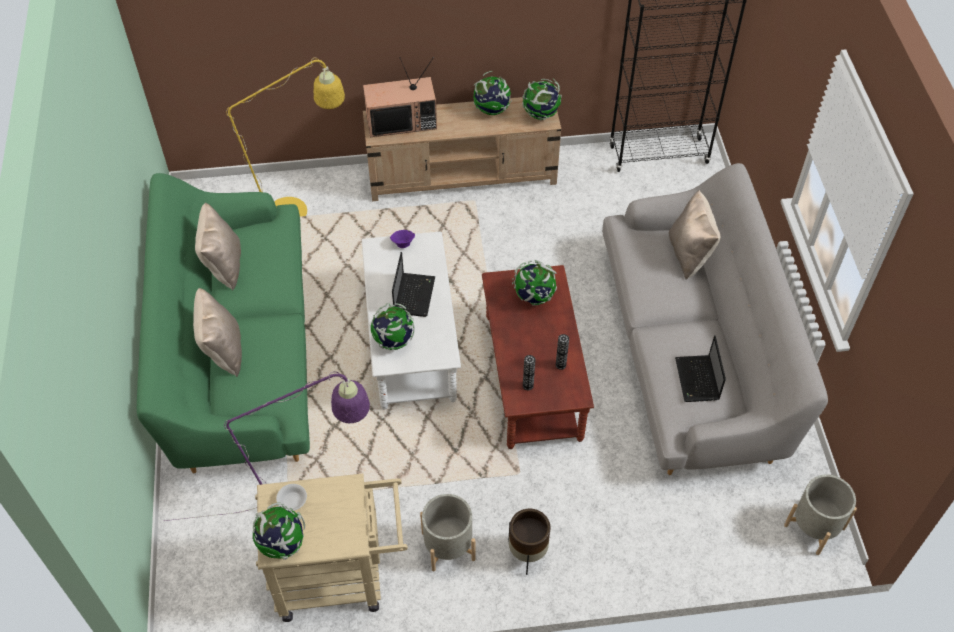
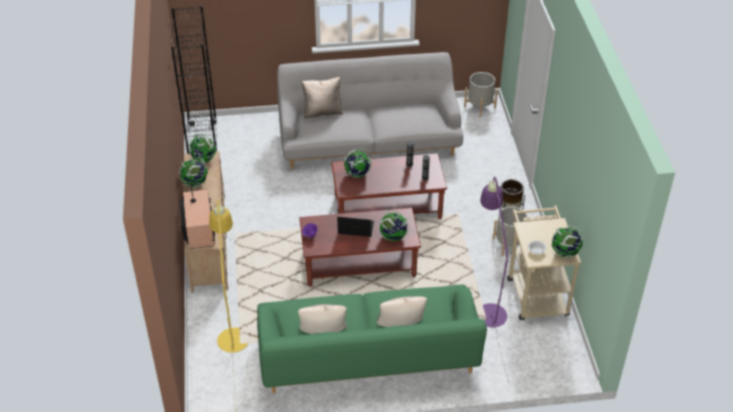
camera: 90 degrees left, 10 degrees down
white coffee table [362,231,461,410] -> brown coffee table [299,207,421,287]
laptop [675,335,726,402] -> none

